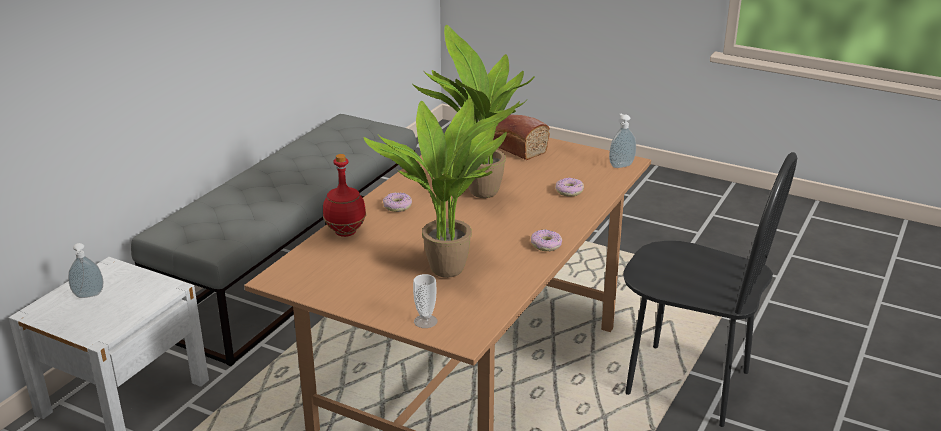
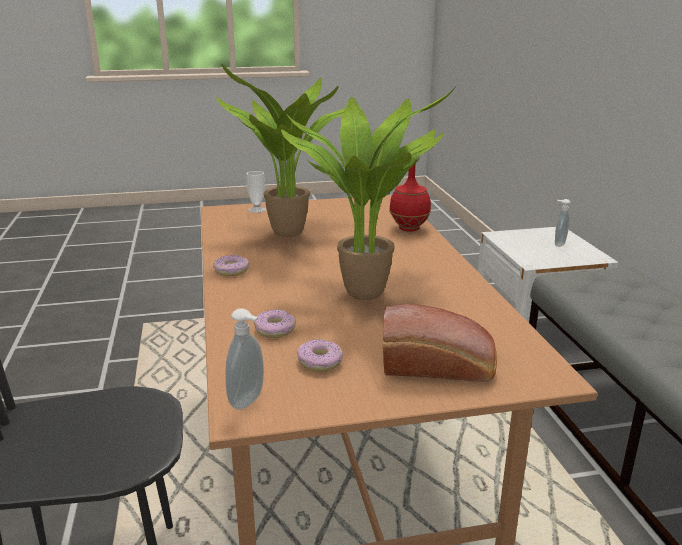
camera: 140 degrees right, 5 degrees down
donut [383,193,412,212] -> donut moved to [297,339,343,372]

